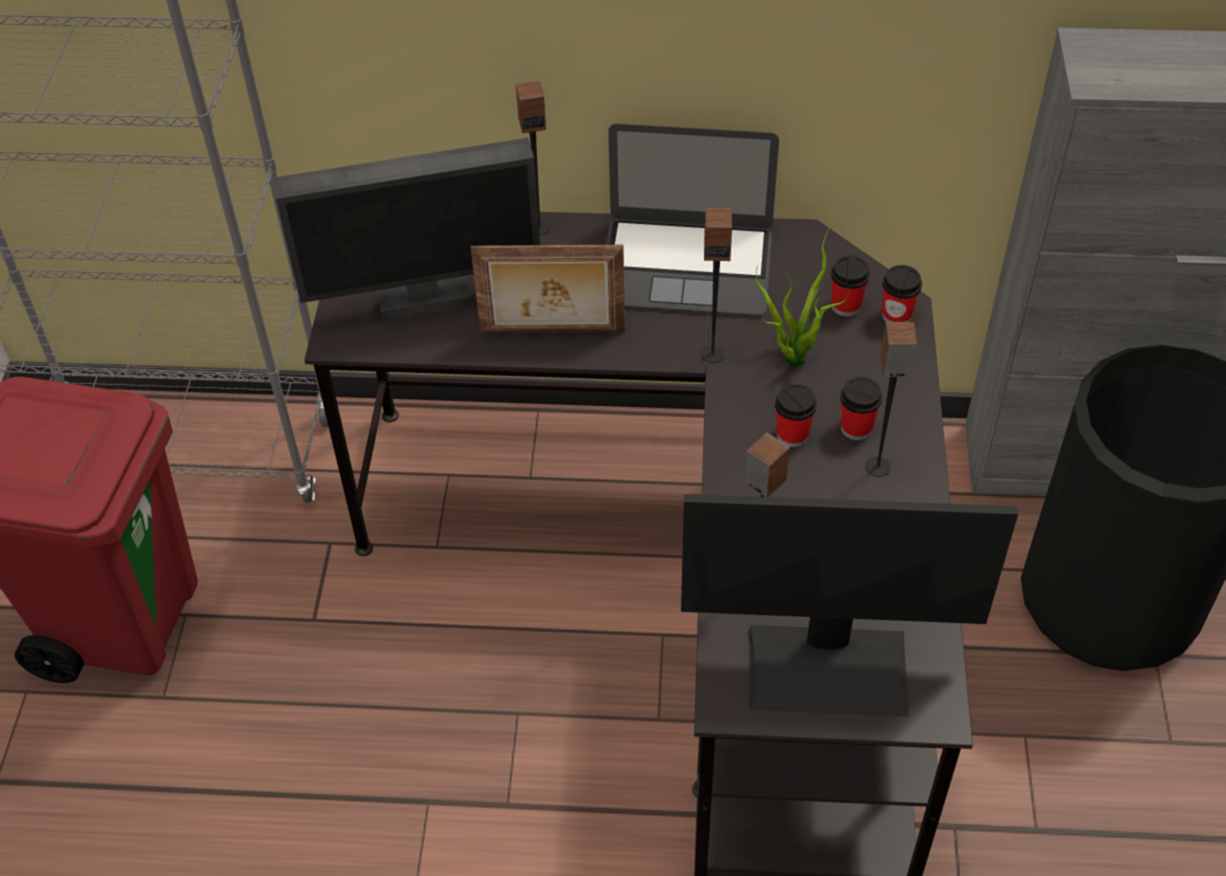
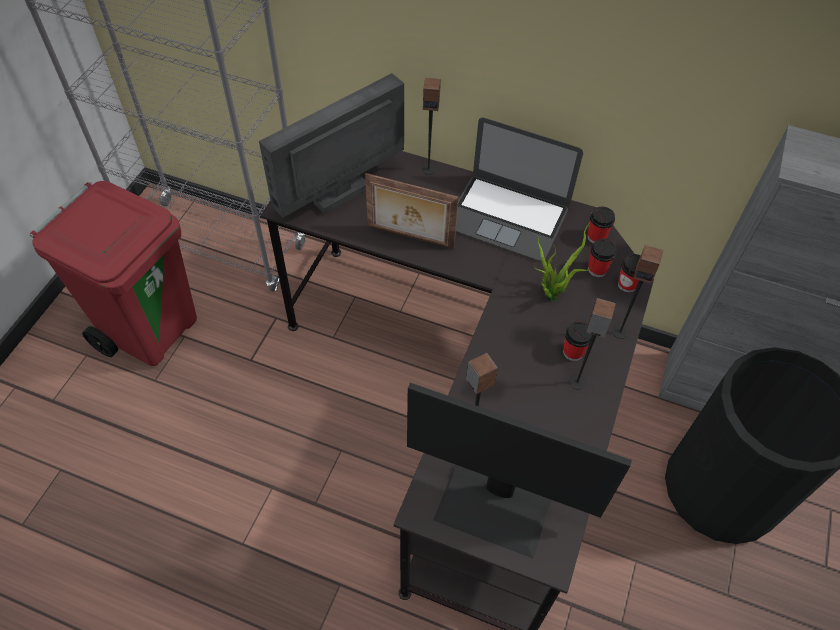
camera: 15 degrees right, 5 degrees up
monitor [273,138,540,322] -> monitor turned 135 degrees clockwise [259,73,404,218]
speaker [701,208,732,363] -> speaker moved to [612,245,663,339]
cup [775,384,817,447] -> cup moved to [587,206,615,244]

